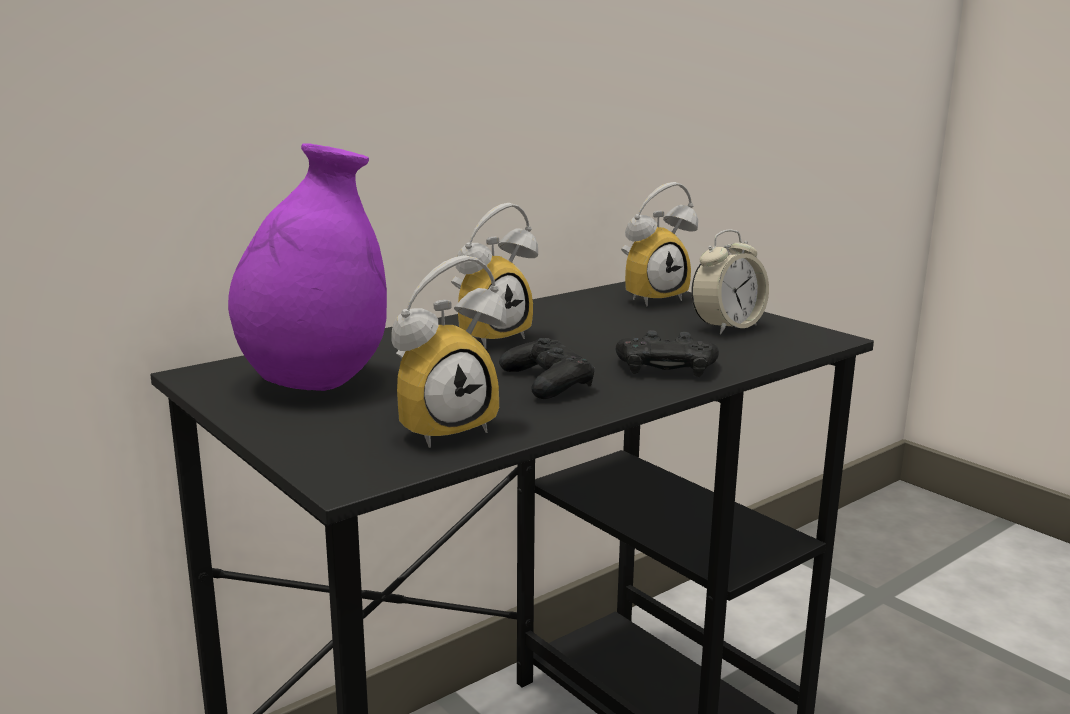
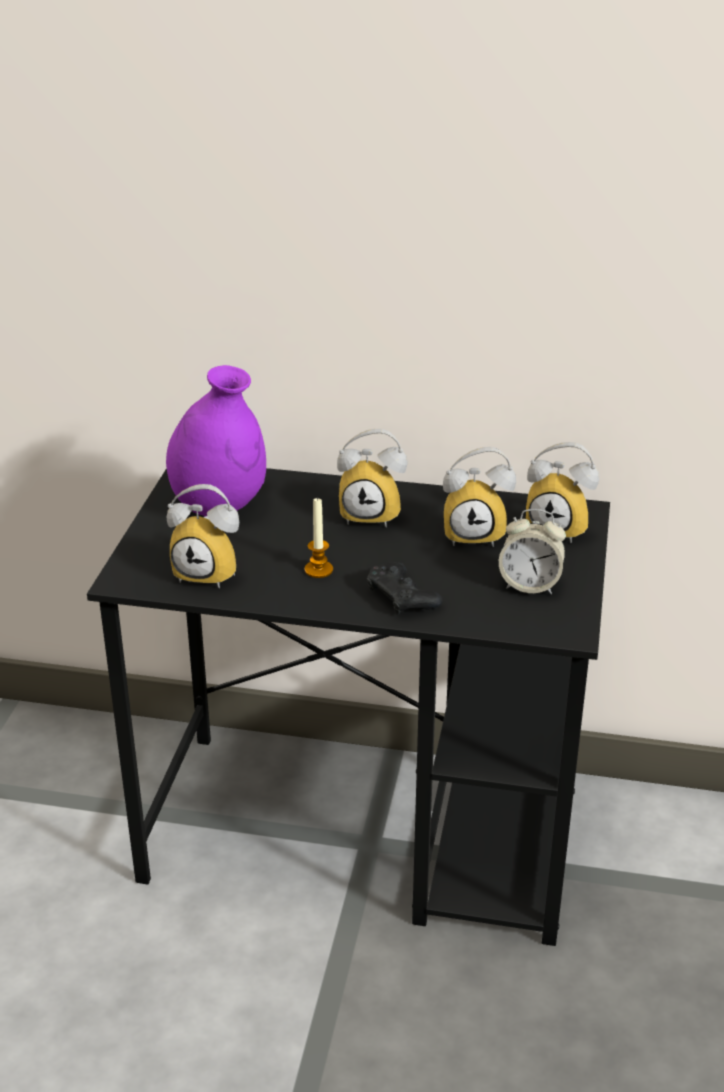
camera: 50 degrees right, 15 degrees up
black game controller [499,338,595,399] -> candle [305,497,333,578]
none -> alarm clock [443,447,516,547]

